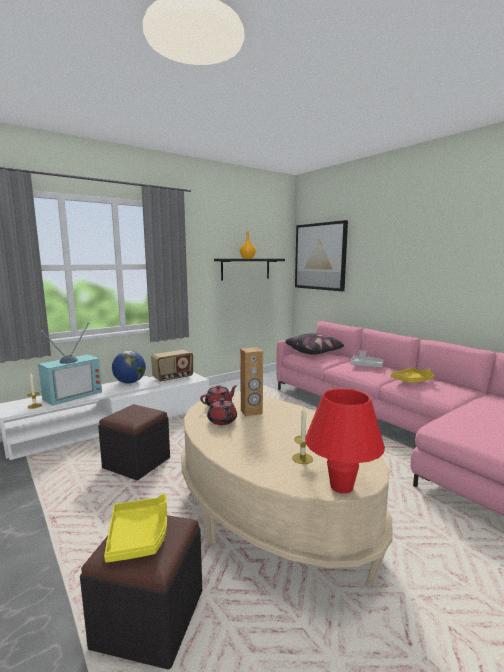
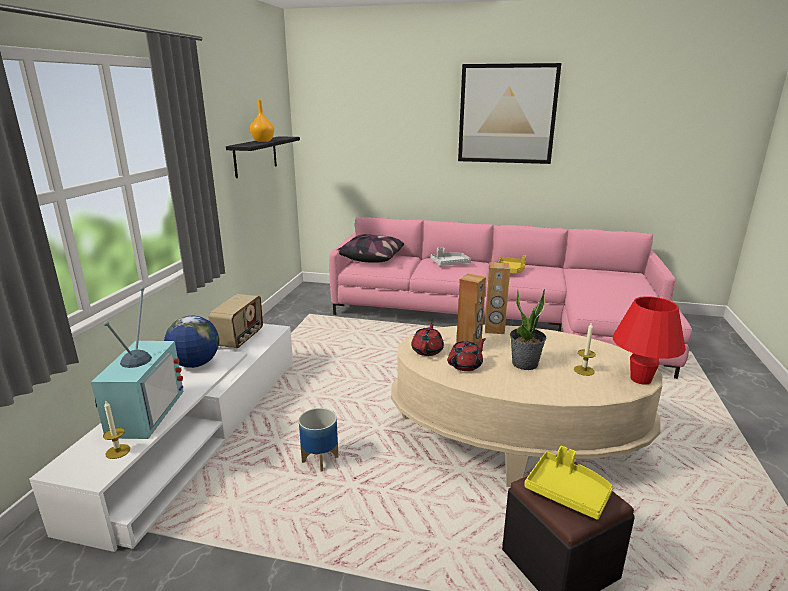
camera: 40 degrees left, 10 degrees up
black ottoman [98,404,170,480] -> planter [299,408,339,472]
red teapot [207,398,237,425] -> red teapot turned 60 degrees counterclockwise [447,338,486,371]
picture [295,220,348,291] -> picture moved to [458,63,561,164]
none -> brown speaker [485,262,510,334]
none -> potted plant [510,289,546,370]

